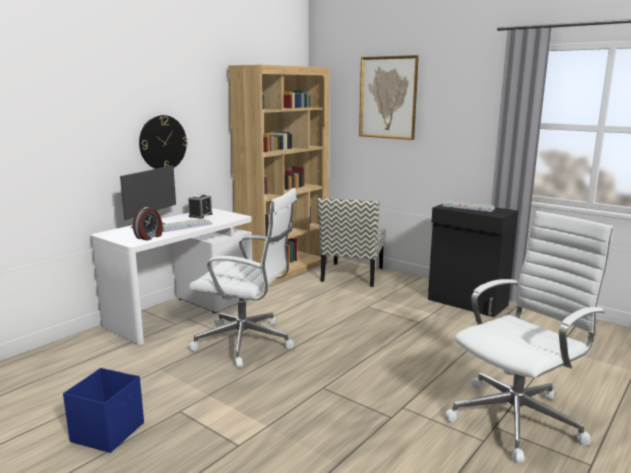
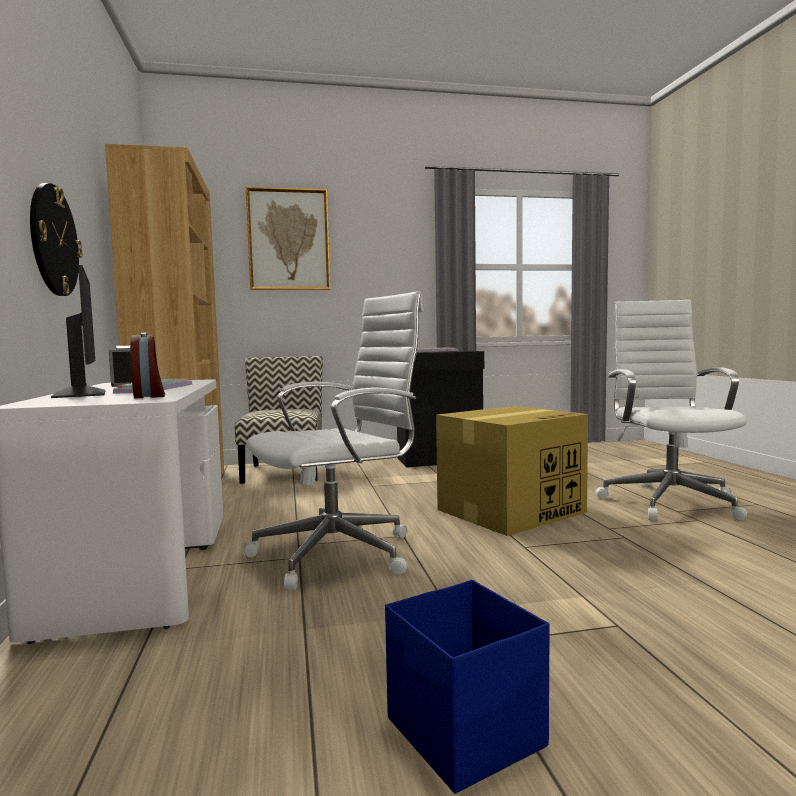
camera: 50 degrees left, 10 degrees down
chair [317,198,385,287] -> chair turned 150 degrees counterclockwise [235,356,323,484]
none -> cardboard box [436,406,588,536]

